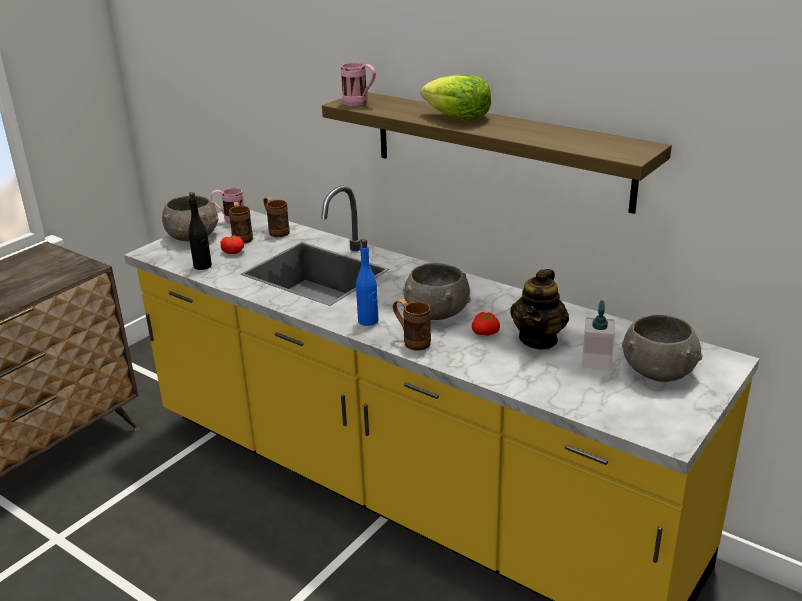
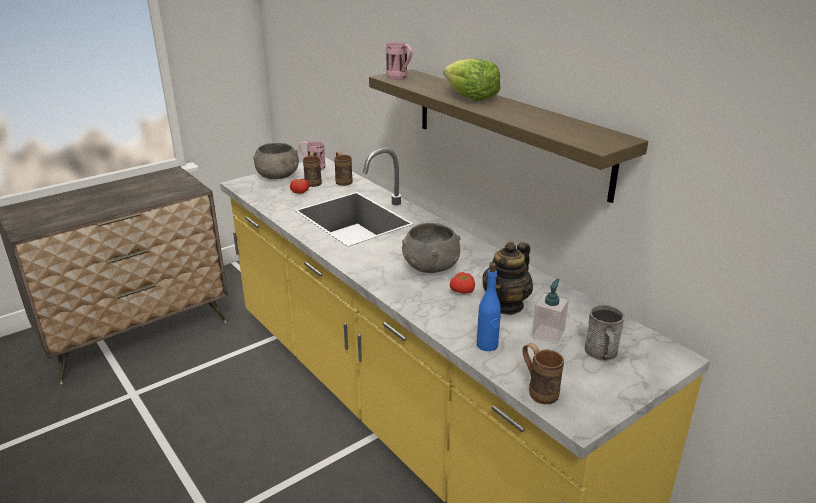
camera: 15 degrees right, 0 degrees up
black bottle [188,192,212,270] -> none
blue bottle [356,239,378,326] -> blue bottle moved to [477,262,501,351]
brown mug [393,299,431,351] -> brown mug moved to [523,343,564,404]
grey bowl [622,315,702,382] -> grey mug [584,305,625,361]

